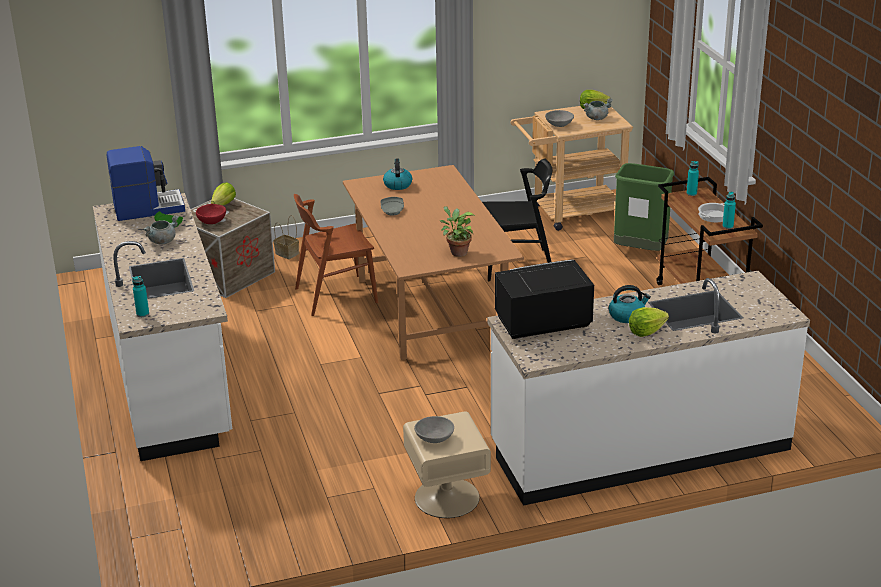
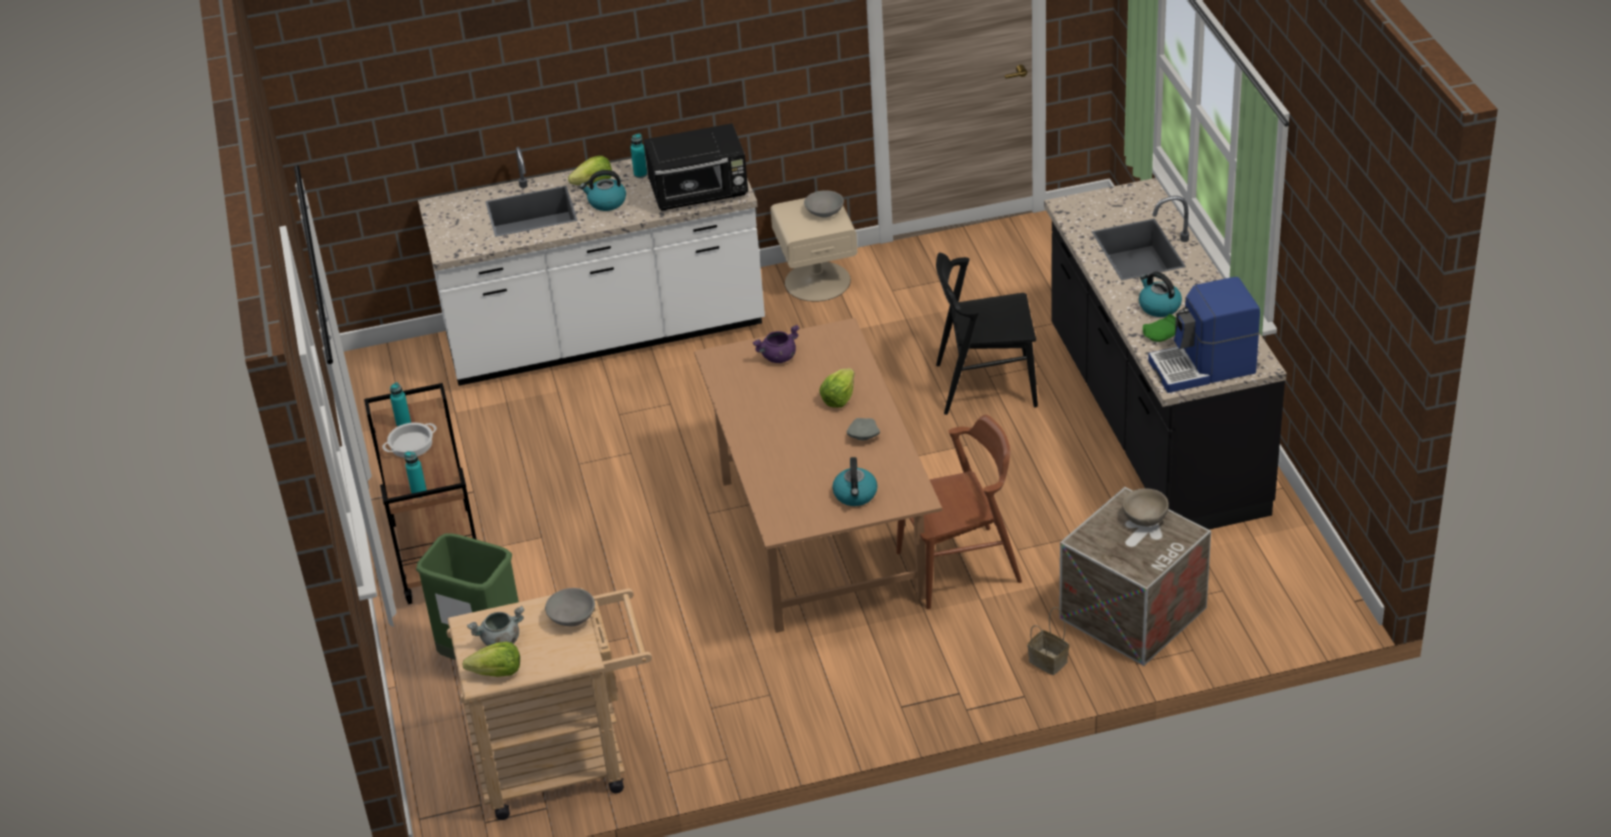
camera: 175 degrees left, 10 degrees up
white counter [93,193,232,461] -> black counter [1044,178,1287,530]
turquoise bottle [132,276,149,317] -> turquoise bottle moved to [630,133,647,178]
grey cooking pot [144,215,179,244] -> kettle [1139,272,1182,317]
red bowl [196,204,226,224] -> beige bowl [1122,488,1169,526]
lettuce [211,182,236,206] -> lettuce moved to [819,368,854,408]
potted plant [440,206,475,257] -> purple cooking pot [752,325,799,363]
black chair [482,158,552,281] -> black chair moved to [936,252,1038,415]

